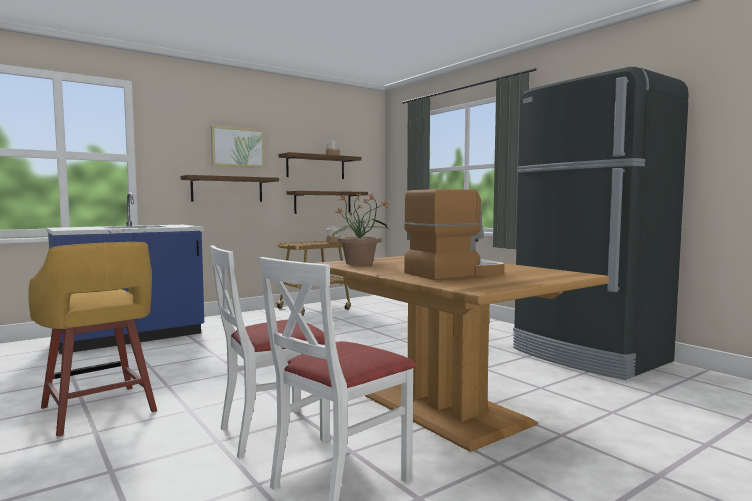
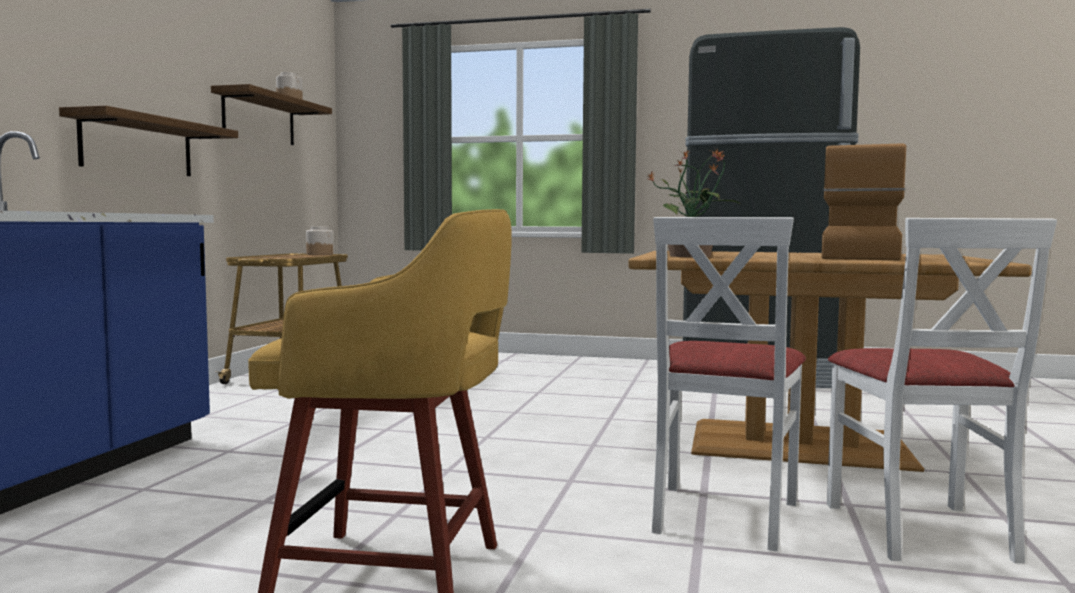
camera: 40 degrees left, 0 degrees up
picture [211,125,265,168] -> none
shelf [287,191,368,214] -> none

